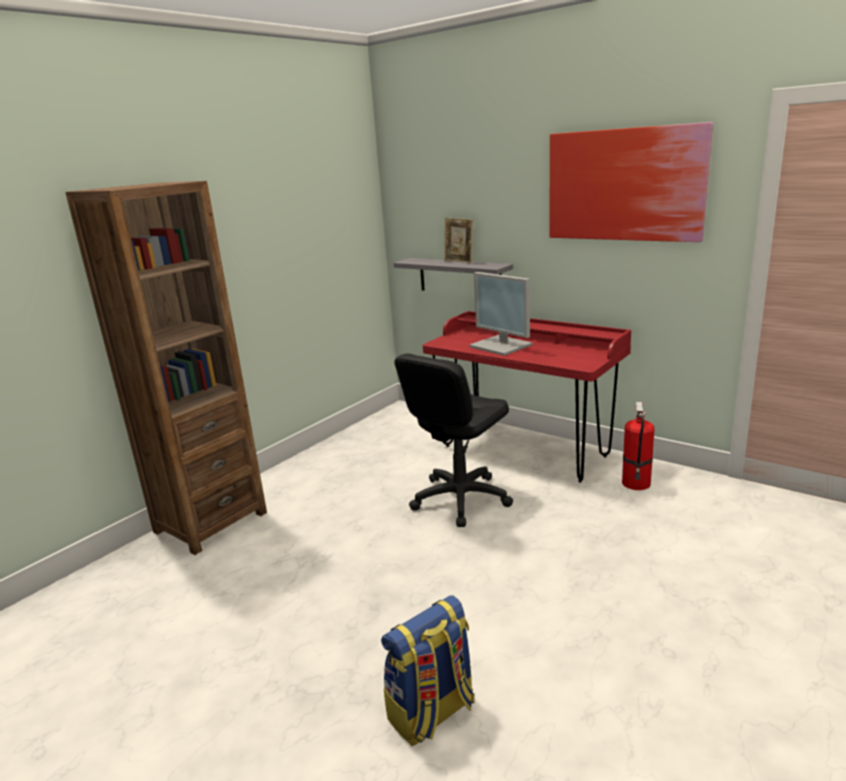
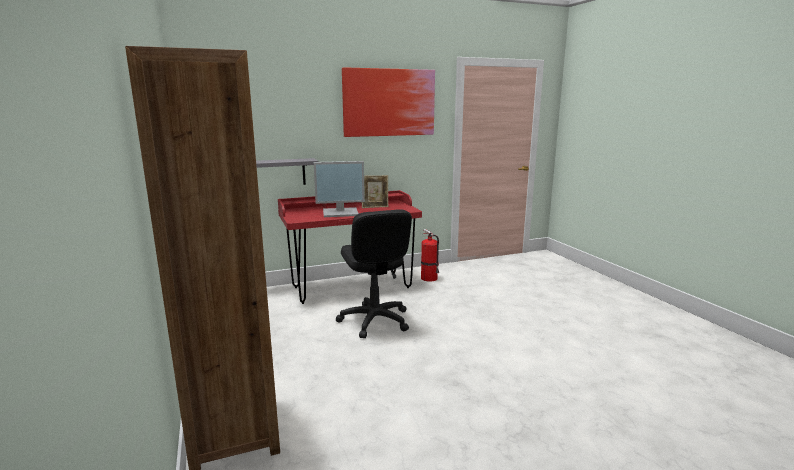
camera: 60 degrees left, 5 degrees down
backpack [381,595,475,746] -> none
picture frame [444,217,473,263] -> picture frame moved to [362,175,388,208]

